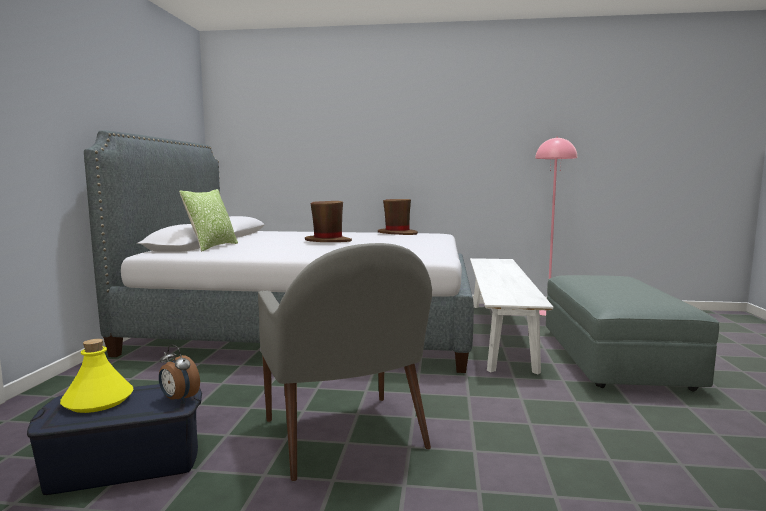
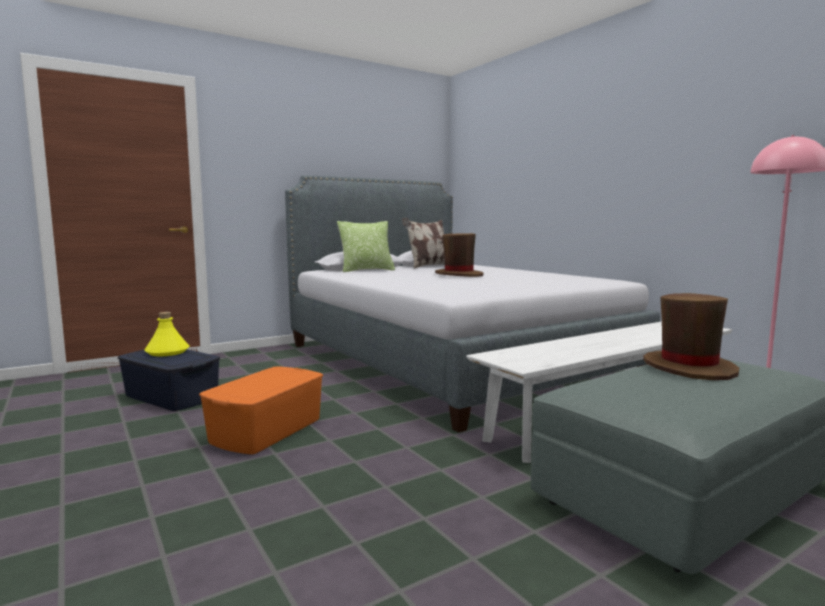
camera: 50 degrees right, 0 degrees up
alarm clock [159,344,200,403] -> none
grey armchair [258,243,432,482] -> orange storage box [199,366,323,454]
brown hat [378,199,418,235] -> brown hat moved to [643,293,739,380]
none -> pillow [402,218,445,269]

